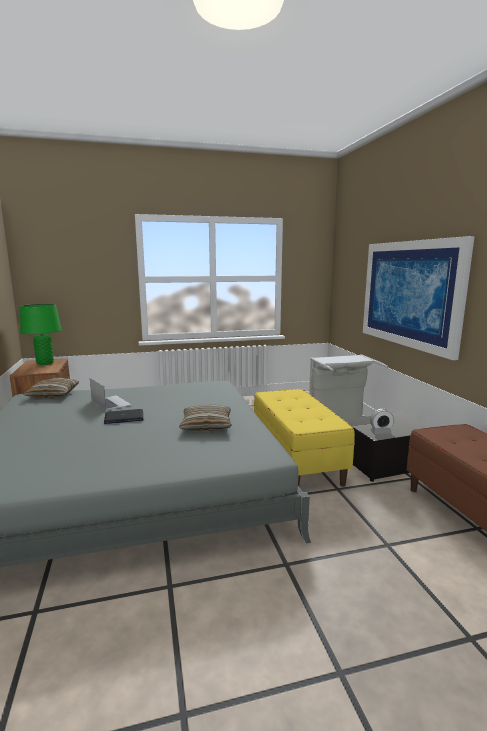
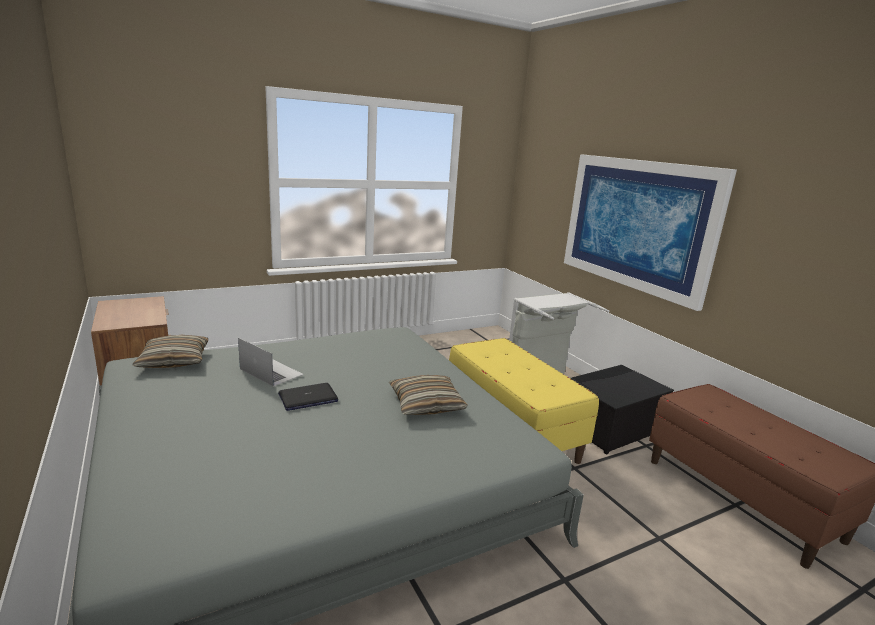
camera: 15 degrees left, 5 degrees up
green table lamp [20,304,62,365] -> none
alarm clock [370,409,394,434] -> none

